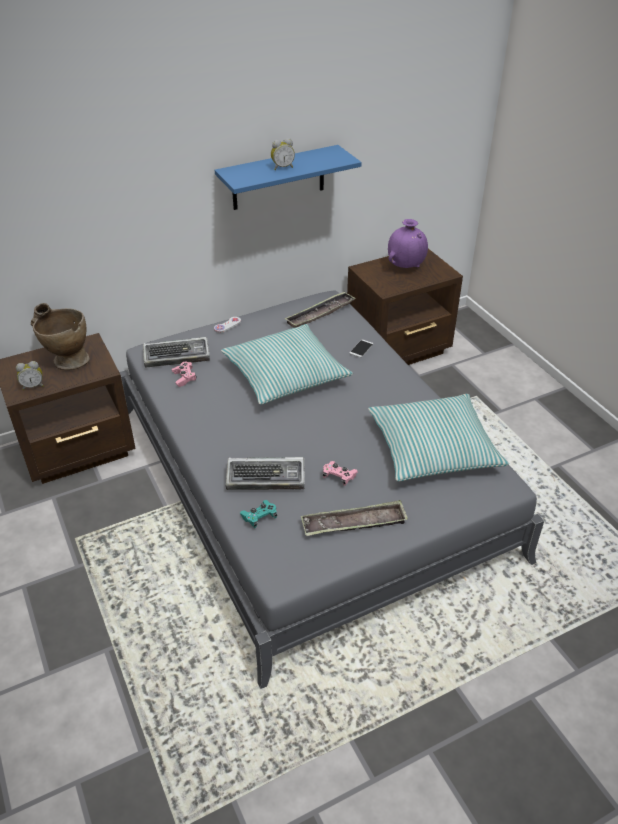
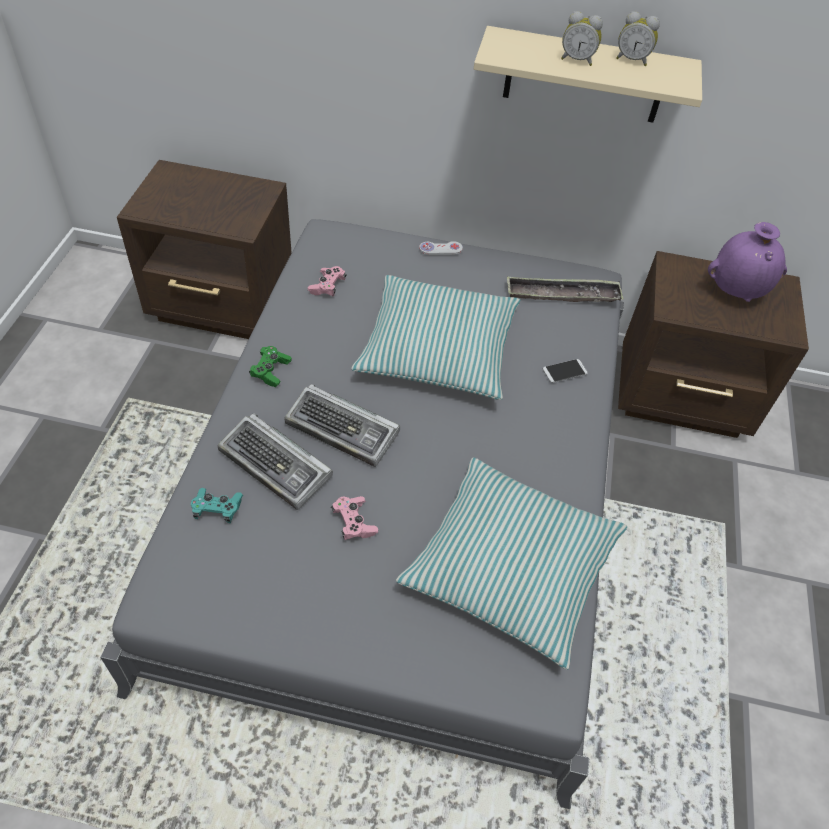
camera: 35 degrees right, 10 degrees up
alarm clock [16,361,44,390] -> alarm clock moved to [616,11,660,66]
beige vase [31,303,90,370] -> none
keyboard [143,337,210,368] -> keyboard moved to [284,384,400,467]
blue shelf [215,145,362,210] -> beige shelf [474,26,702,122]
tray [301,500,408,536] -> none
none -> green game controller [249,346,292,387]

